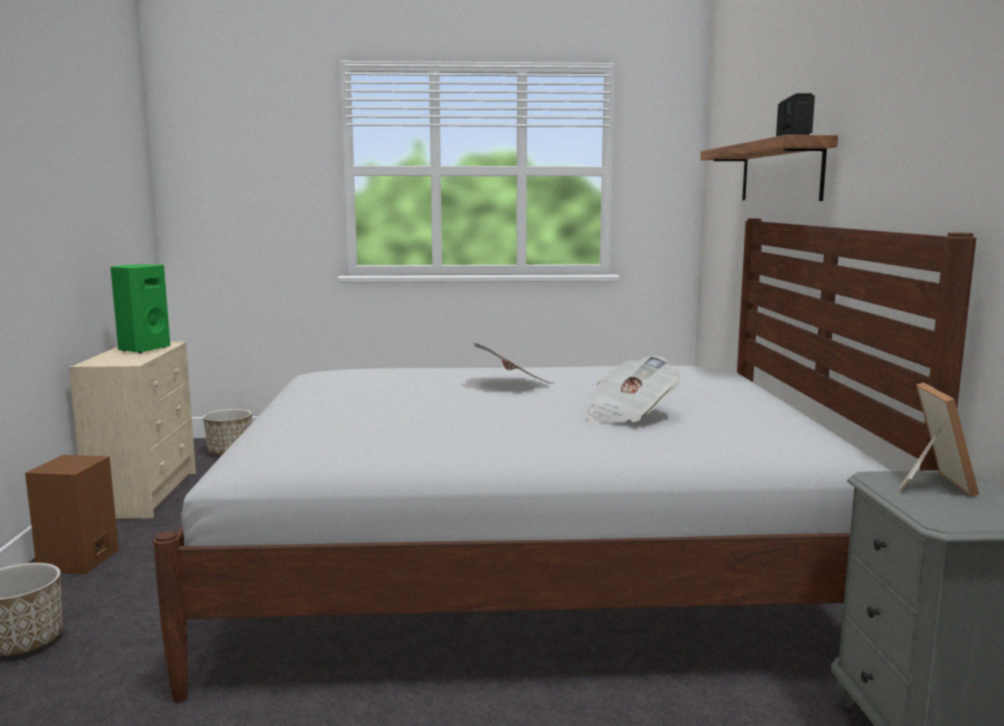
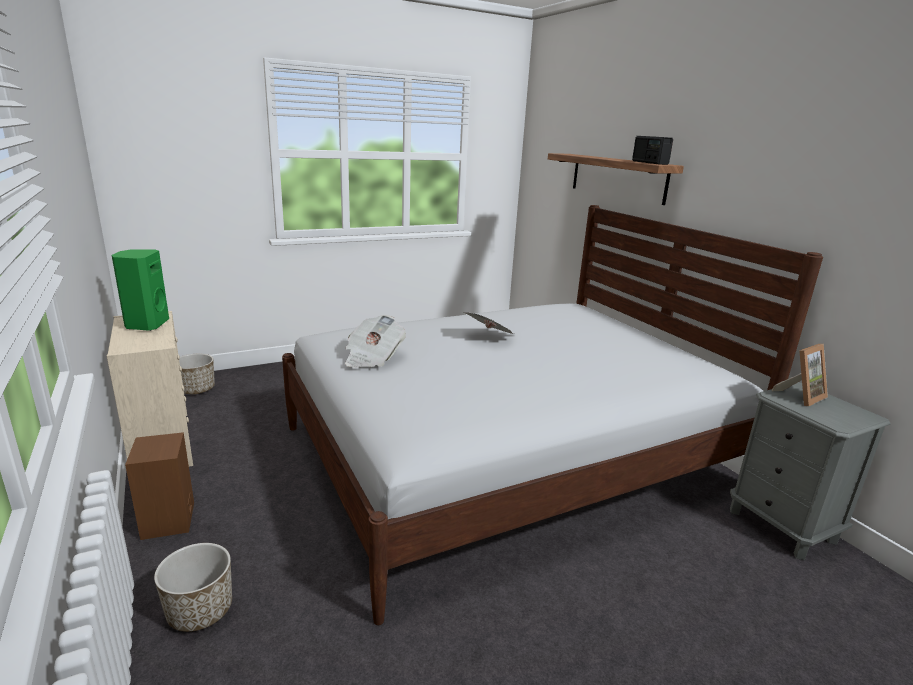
camera: 25 degrees left, 10 degrees up
newspaper [585,356,681,423] -> newspaper moved to [345,315,406,368]
picture frame [899,382,979,497] -> picture frame turned 75 degrees clockwise [771,344,828,406]

